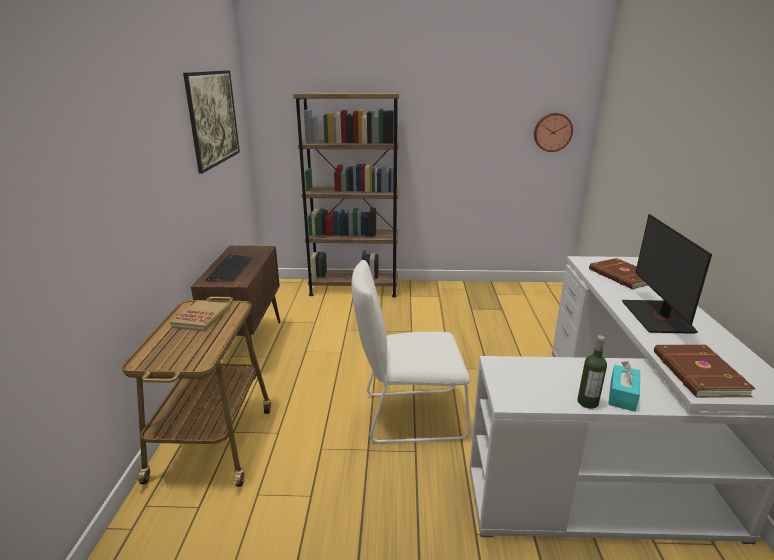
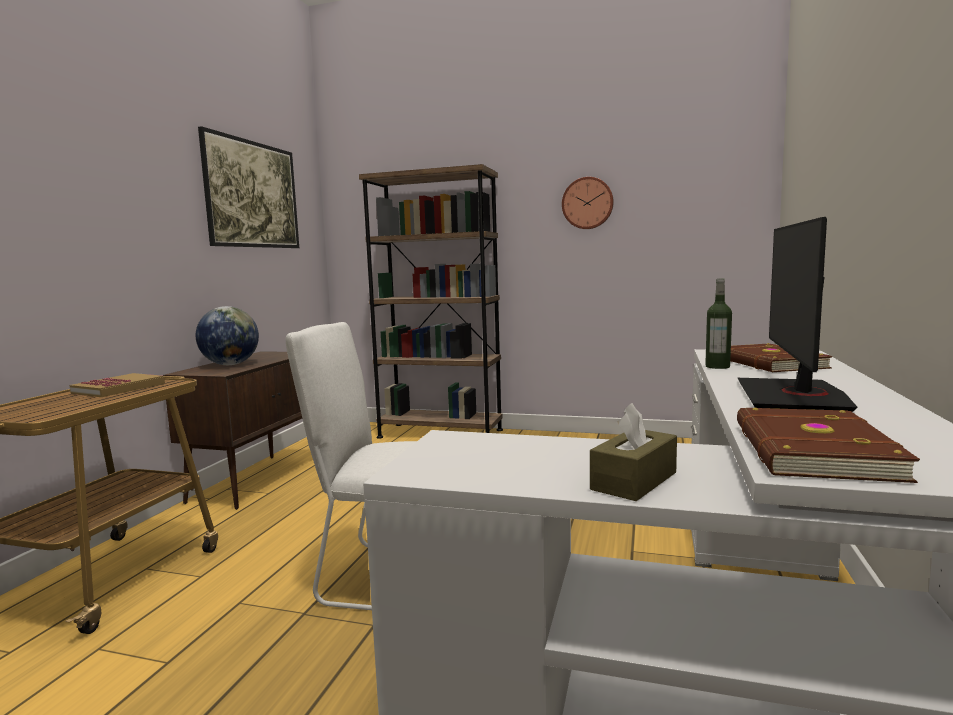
camera: 15 degrees right, 15 degrees down
keyboard [206,254,252,281] -> globe [196,306,259,365]
wall clock [534,113,573,152] -> wall clock moved to [562,177,614,229]
bottle [577,335,607,409] -> bottle moved to [705,279,732,369]
turquoise tissue box [608,361,640,412] -> brown tissue box [590,403,677,501]

